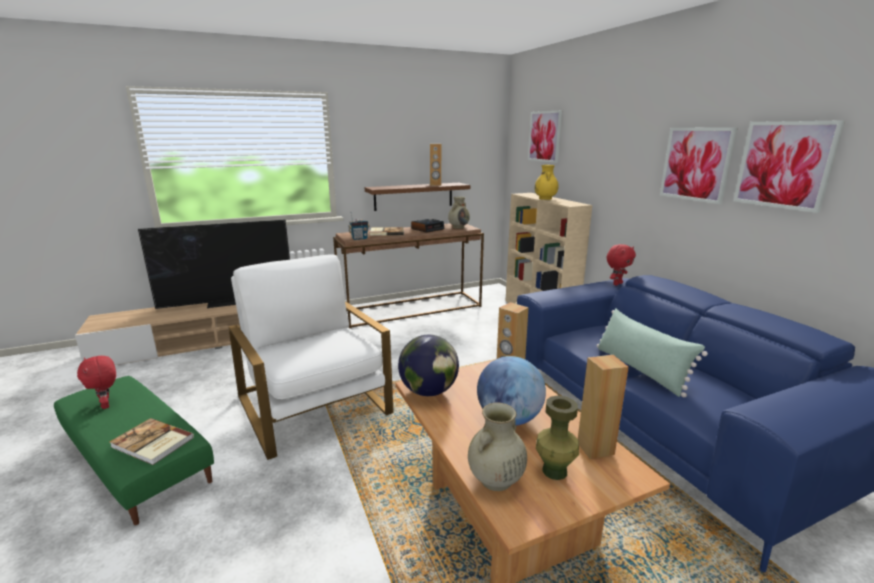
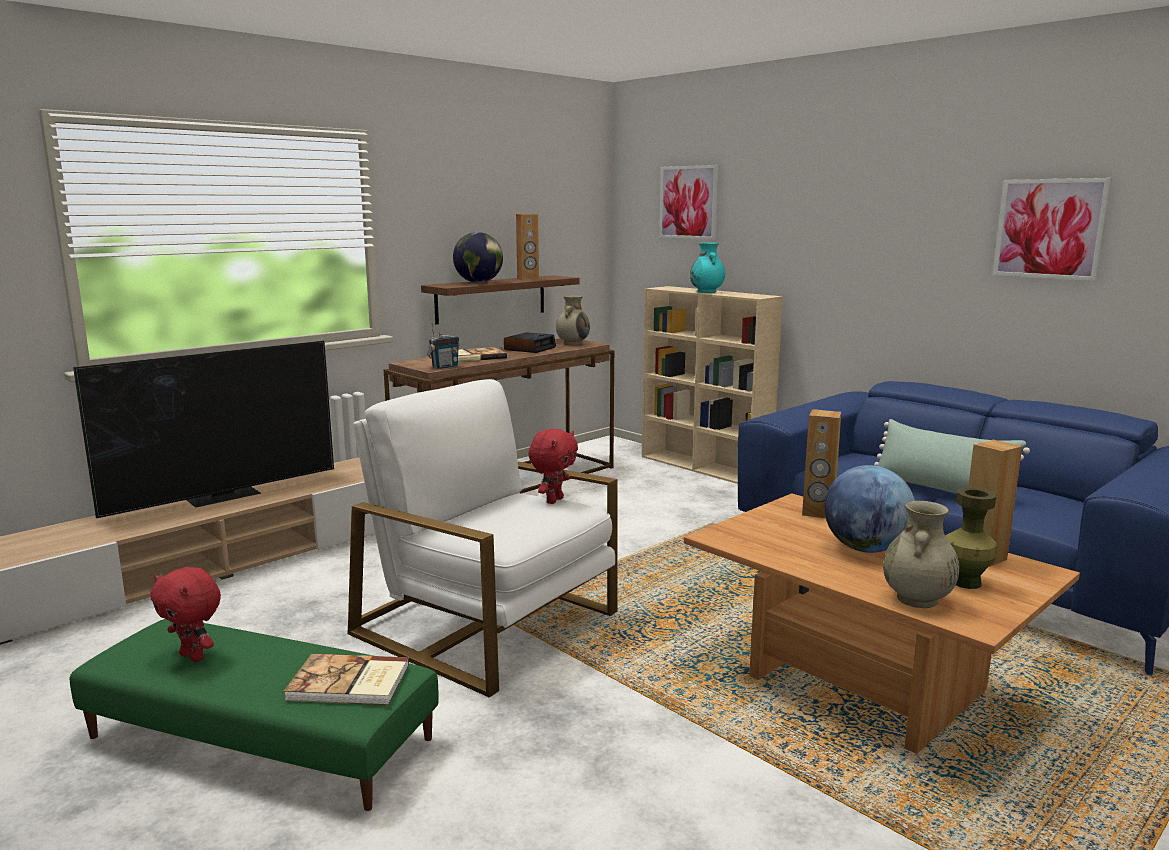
camera: 20 degrees left, 5 degrees down
globe [398,335,459,396] -> globe moved to [453,232,503,283]
yellow vase [534,165,559,200] -> turquoise vase [690,242,725,293]
red plush toy [607,244,636,286] -> red plush toy moved to [529,429,578,504]
picture [660,127,738,204] -> none

